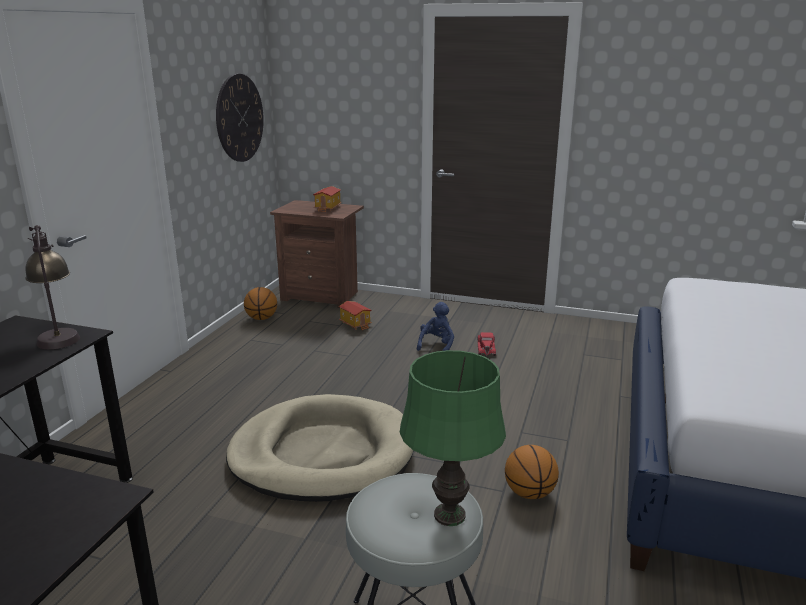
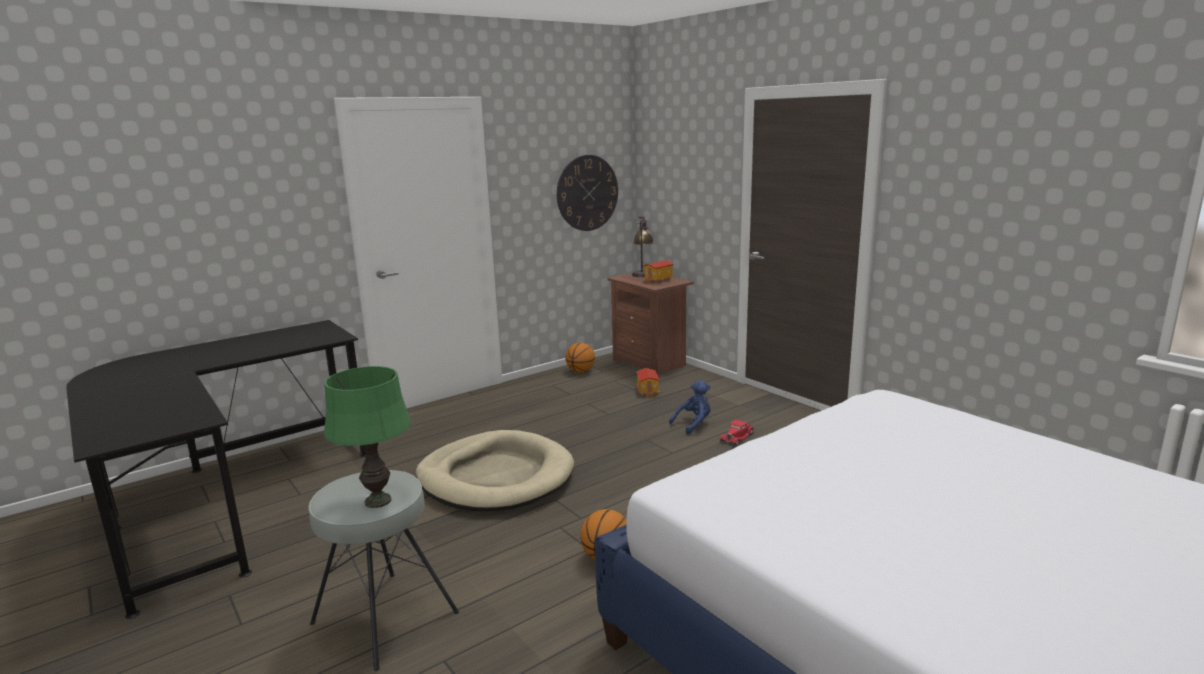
camera: 35 degrees right, 5 degrees down
table lamp [25,225,80,350] -> table lamp moved to [632,216,654,277]

